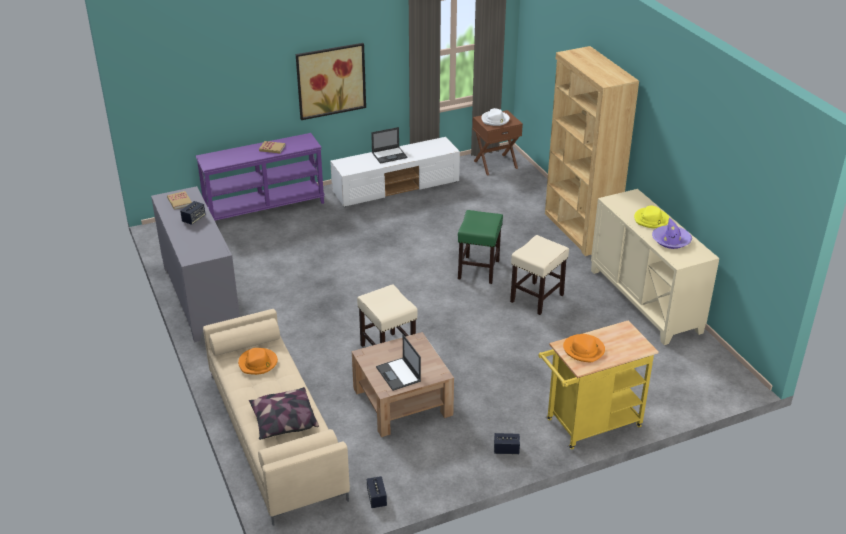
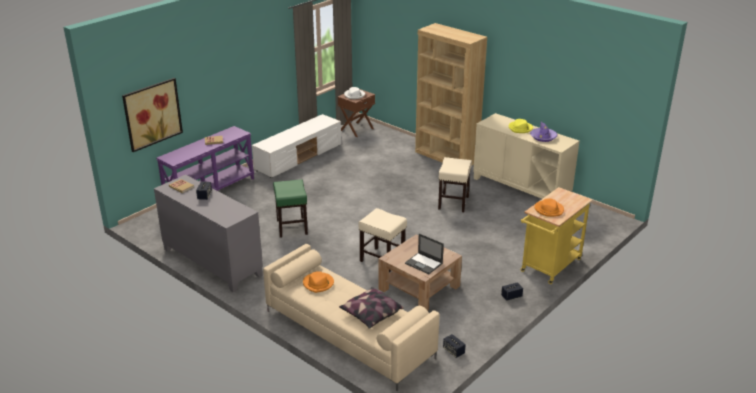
camera: 25 degrees left, 5 degrees down
picture [296,43,366,120] -> picture moved to [122,78,183,152]
laptop [371,127,407,164] -> none
green stool [458,210,503,284] -> green stool moved to [273,179,308,238]

